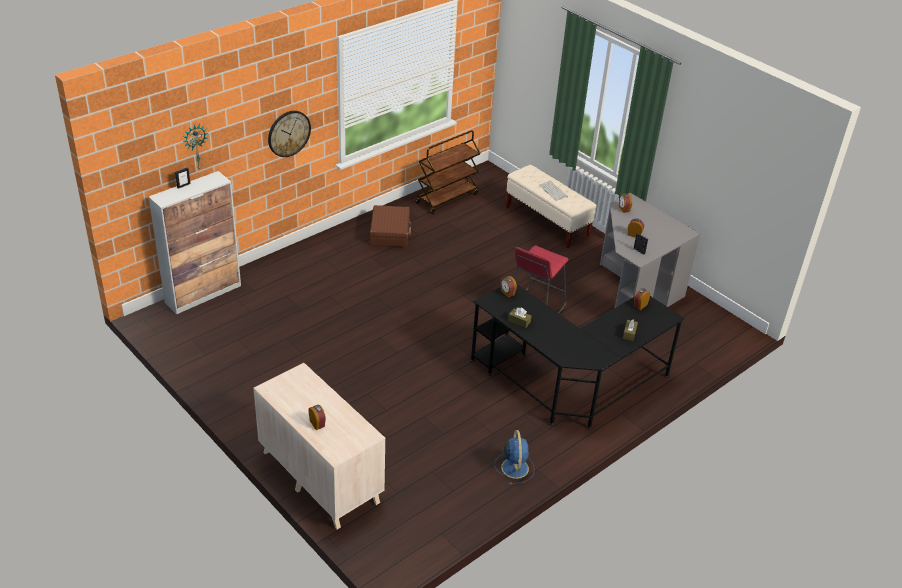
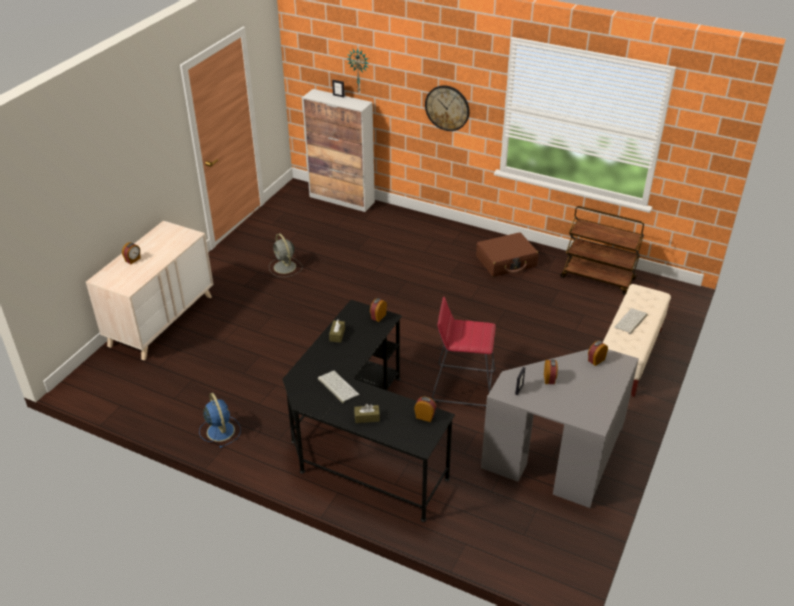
camera: 70 degrees right, 0 degrees up
blue fan [494,430,534,484] -> blue fan turned 90 degrees counterclockwise [199,393,241,448]
none -> grey fan [269,234,303,277]
none -> keyboard [318,371,359,403]

